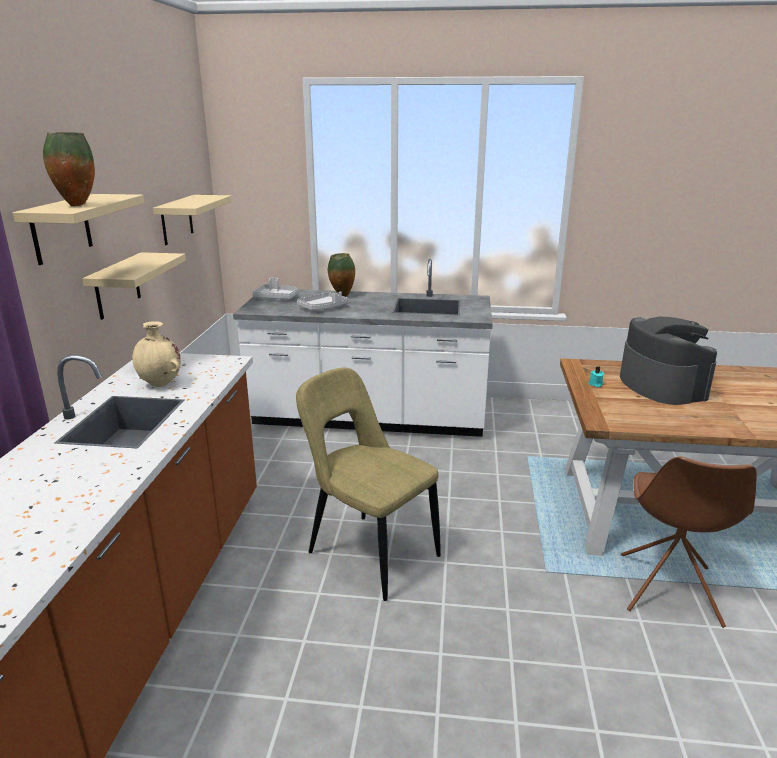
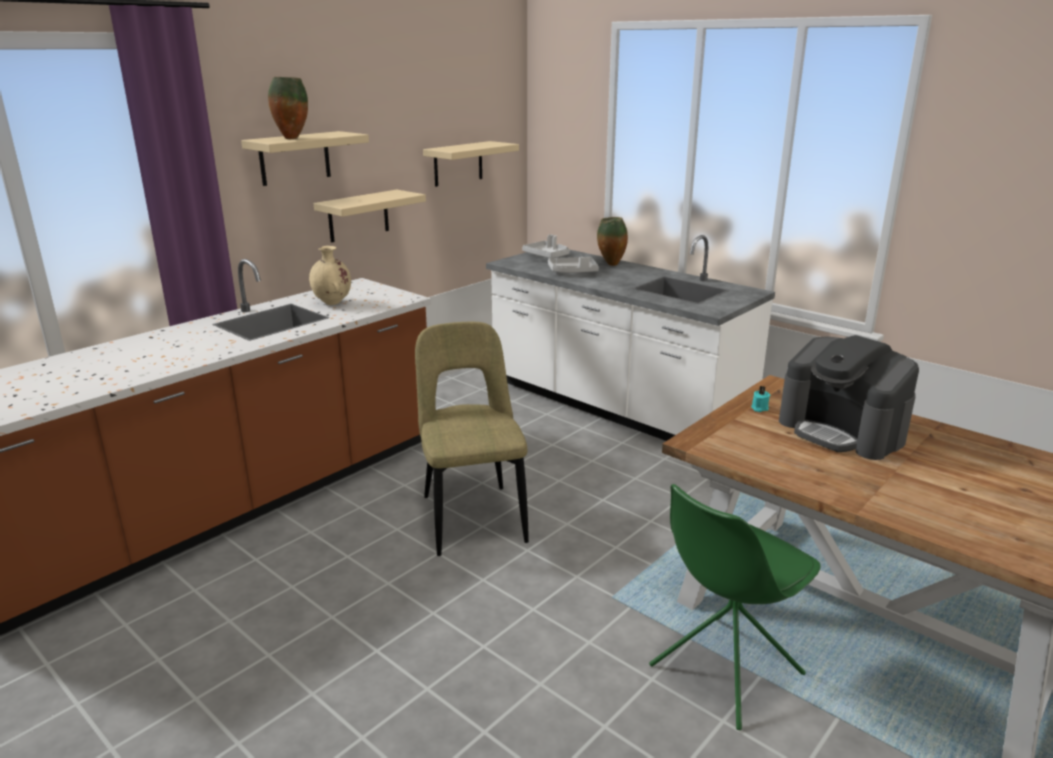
camera: 35 degrees right, 0 degrees up
coffee machine [620,317,717,405] -> coffee machine turned 120 degrees clockwise [779,335,919,460]
brown chair [621,457,757,628] -> green chair [649,484,820,730]

